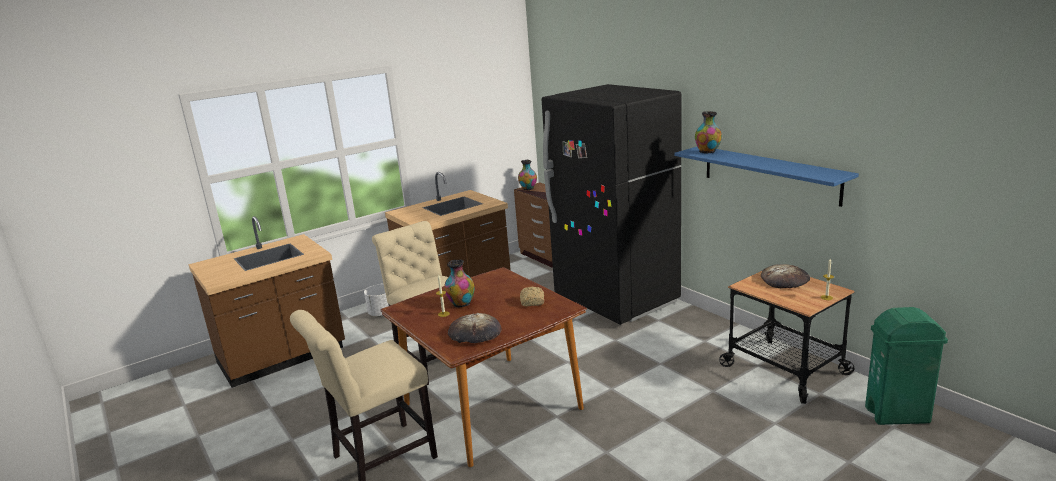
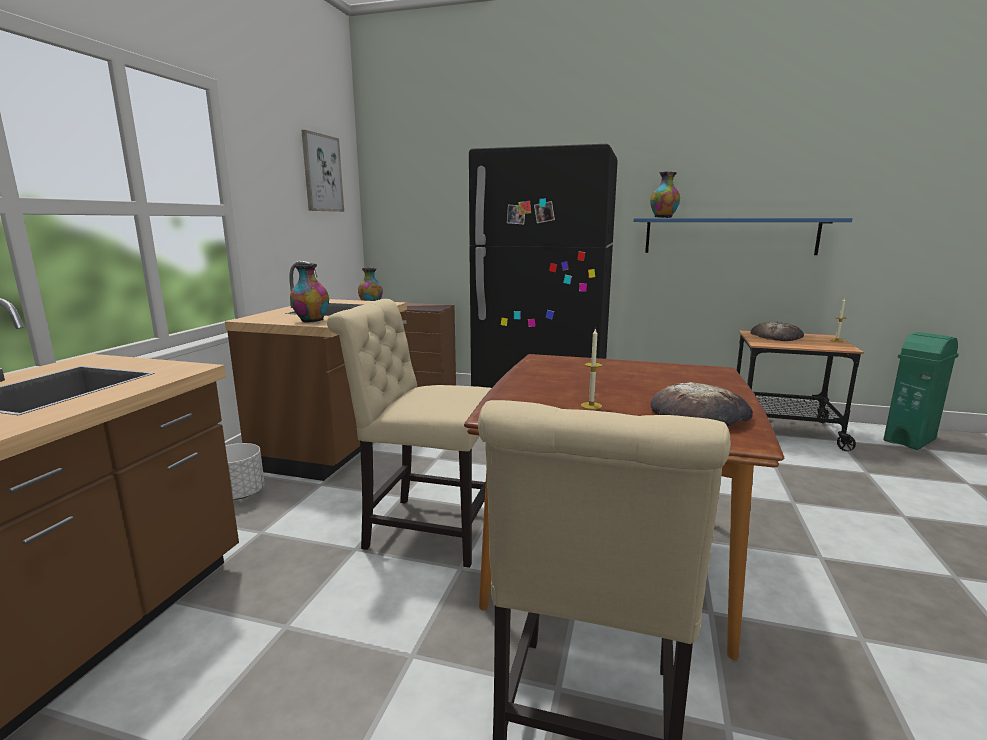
camera: 40 degrees left, 5 degrees down
vase [444,259,475,308] -> vase moved to [290,263,329,323]
bread [520,287,544,306] -> none
none -> picture [301,130,344,212]

